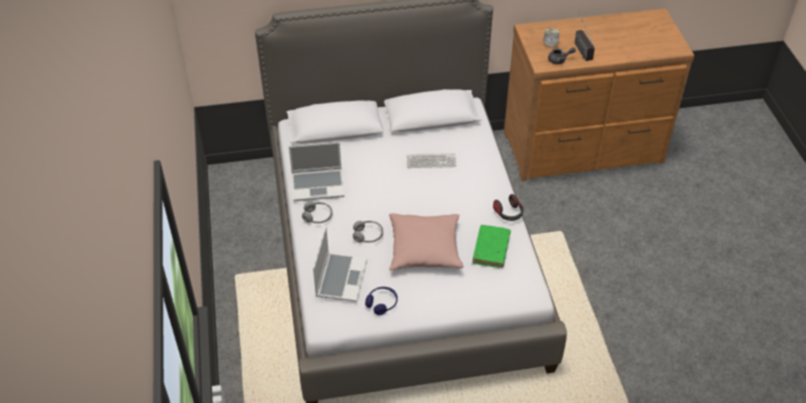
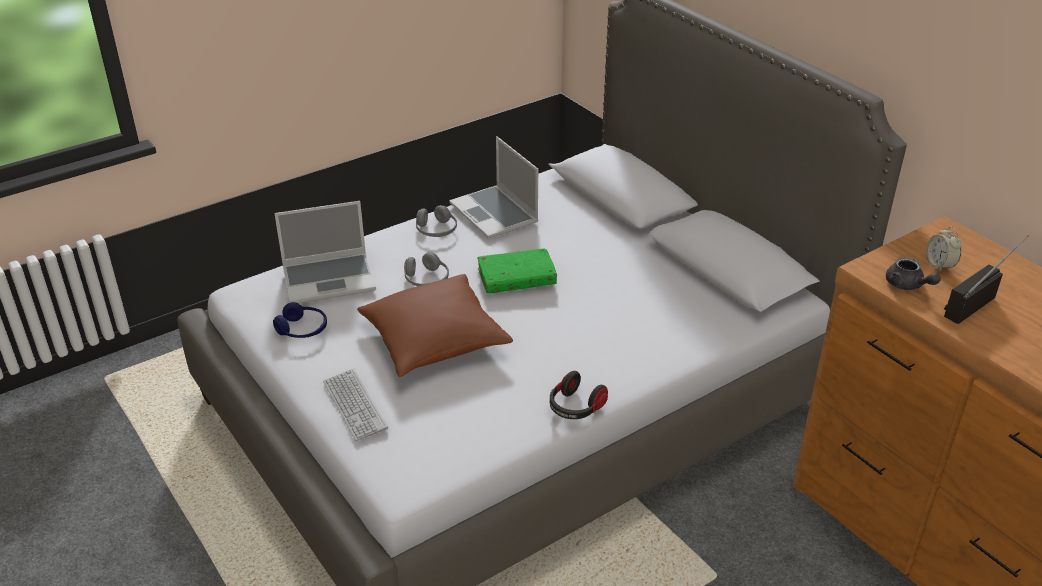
camera: 65 degrees right, 10 degrees down
pink pillow [389,213,464,270] -> brown pillow [357,274,513,377]
keyboard [406,153,456,168] -> keyboard moved to [323,369,388,441]
green book [473,225,511,268] -> green book moved to [477,249,557,293]

